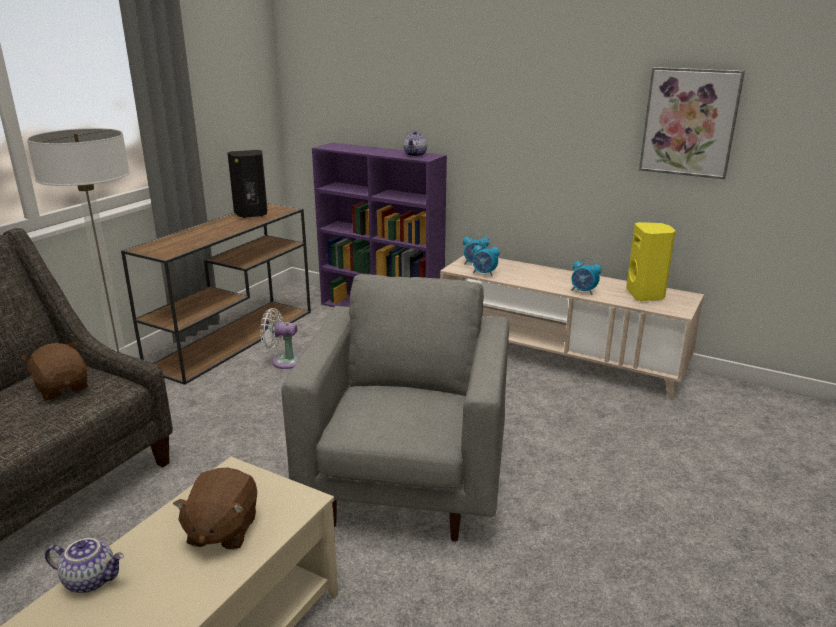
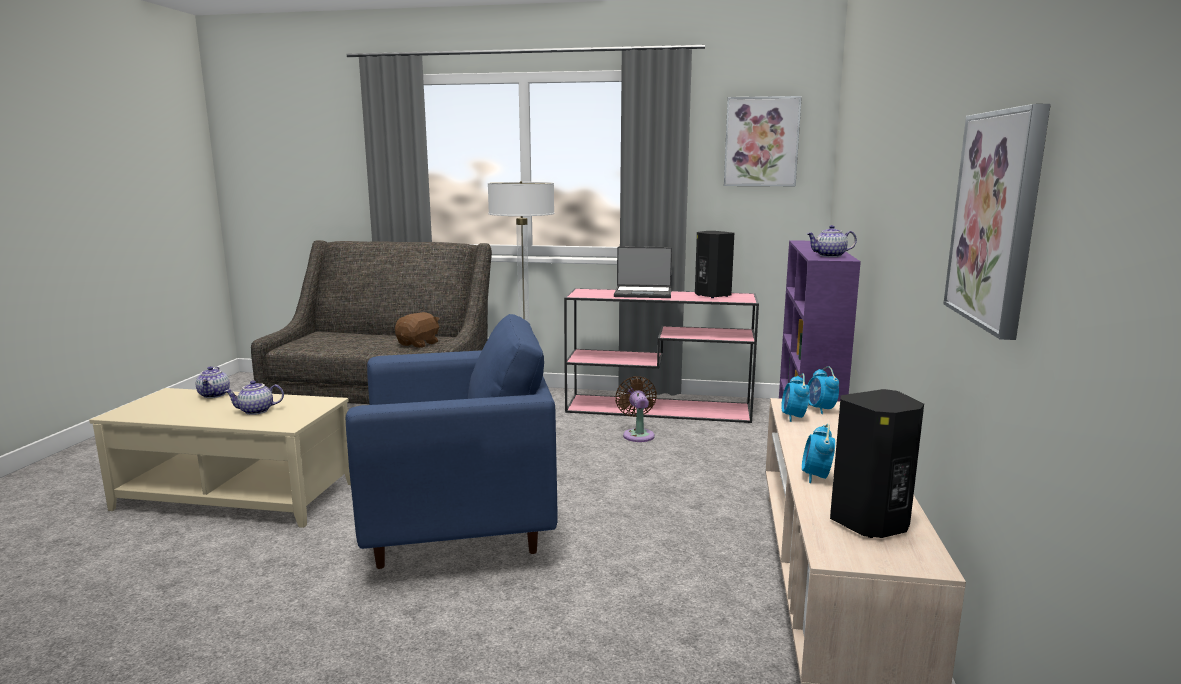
camera: 70 degrees right, 10 degrees down
brown console table [121,203,311,385] -> pink console table [564,288,759,423]
brown plush toy [173,467,257,550] -> teapot [224,380,284,415]
white fan [260,308,301,369] -> brown fan [615,376,657,442]
grey armchair [282,274,509,542] -> blue armchair [346,314,558,569]
yellow speaker [626,222,676,301] -> black speaker [830,389,924,538]
none -> laptop [614,246,672,298]
none -> picture [724,96,802,186]

